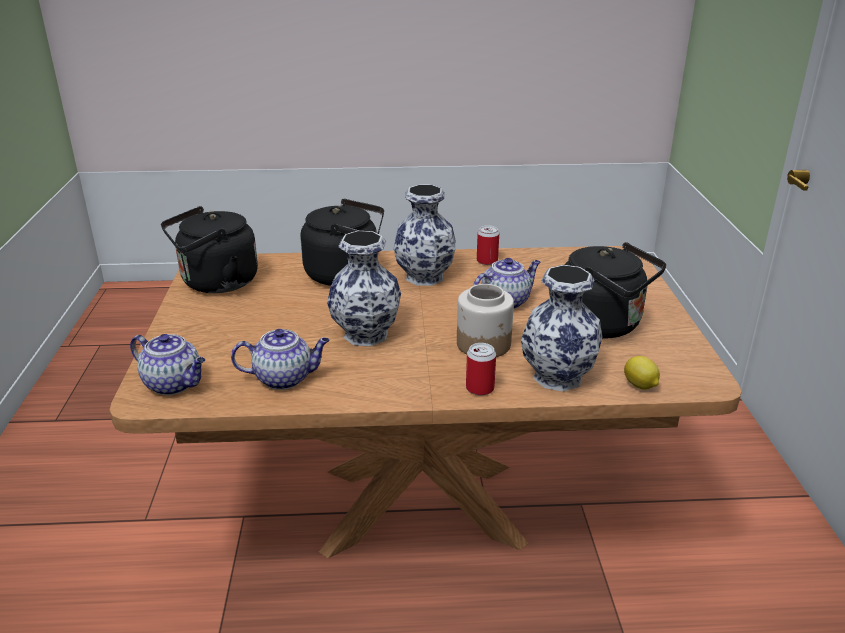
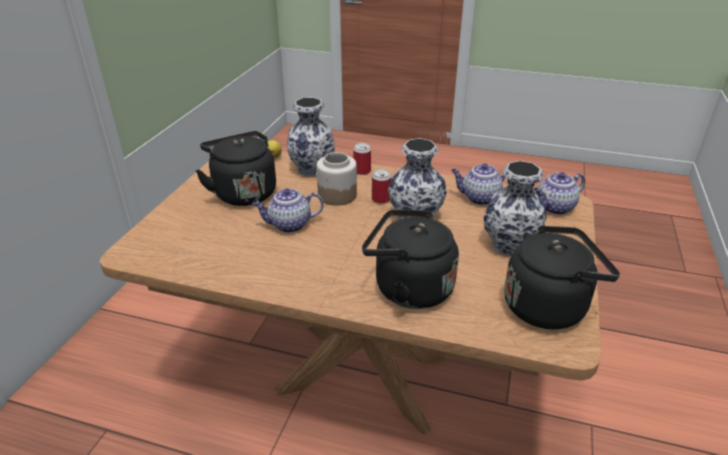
camera: 160 degrees left, 5 degrees up
teapot [130,334,205,395] -> teapot turned 75 degrees counterclockwise [534,172,585,215]
vase [394,184,455,286] -> vase moved to [484,161,547,256]
can [477,225,499,265] -> can moved to [372,169,391,204]

